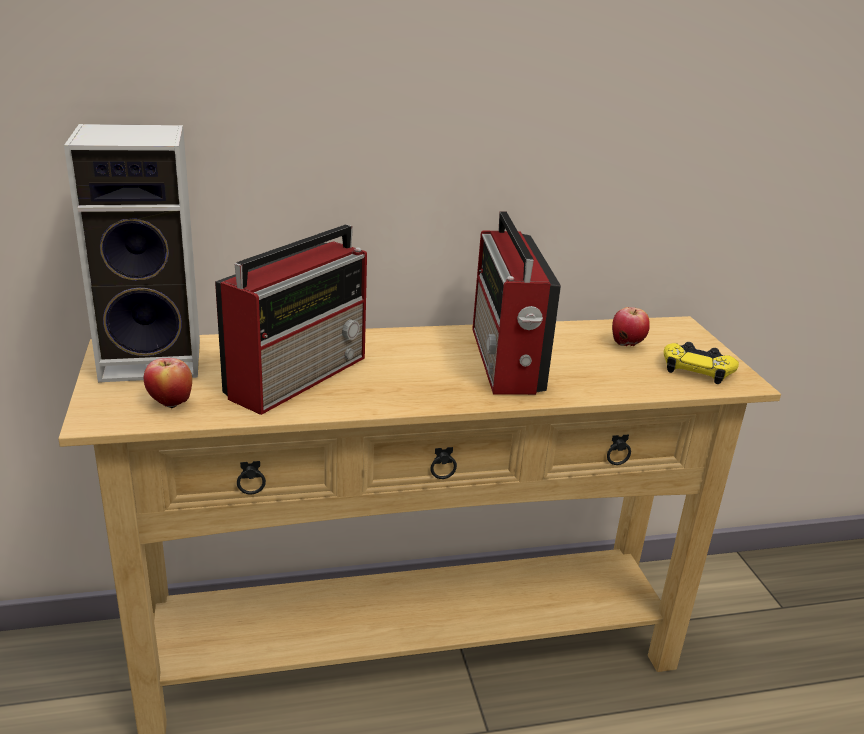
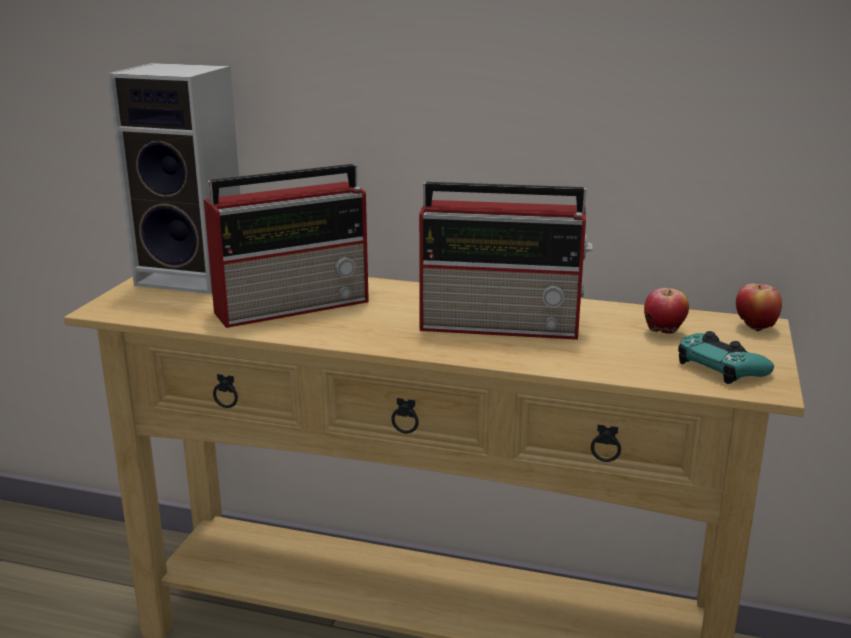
camera: 30 degrees right, 5 degrees down
apple [144,358,192,408] -> apple moved to [736,283,782,332]
radio [472,211,561,395] -> radio turned 105 degrees counterclockwise [419,182,593,340]
yellow game controller [664,342,739,384] -> turquoise game controller [678,331,774,384]

